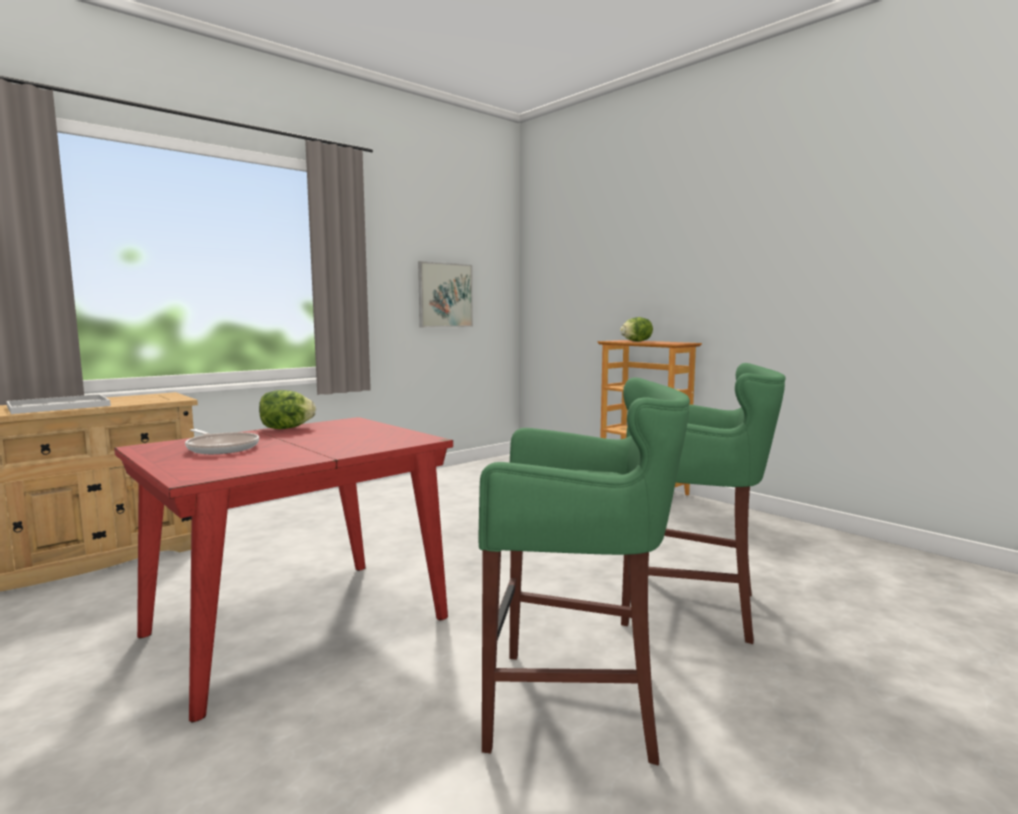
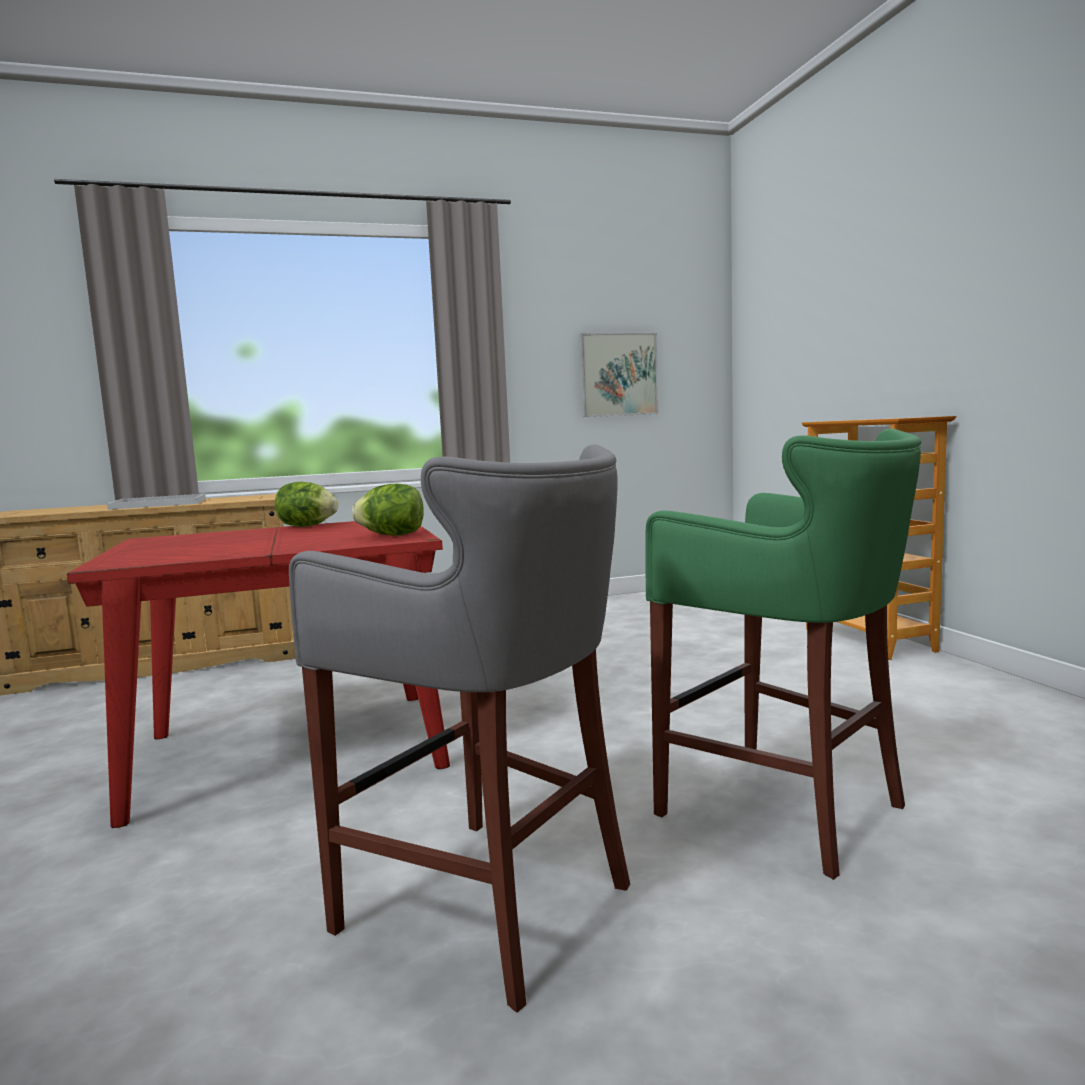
camera: 25 degrees right, 0 degrees up
frying pan [185,429,259,454] -> none
green stool [478,377,690,766] -> grey stool [289,444,630,1013]
lettuce [620,317,653,342] -> lettuce moved to [352,484,424,536]

